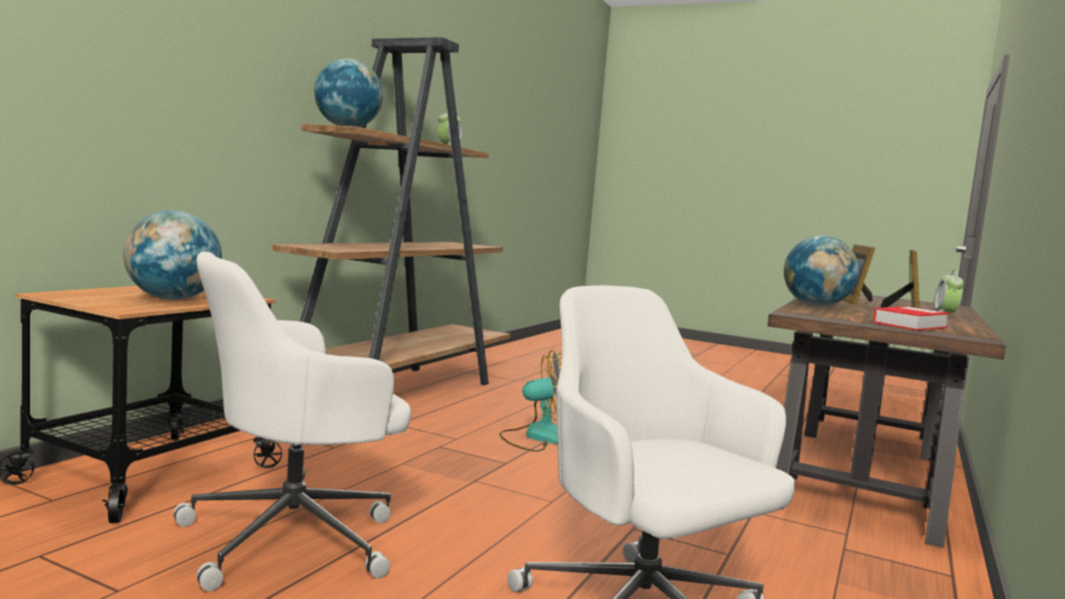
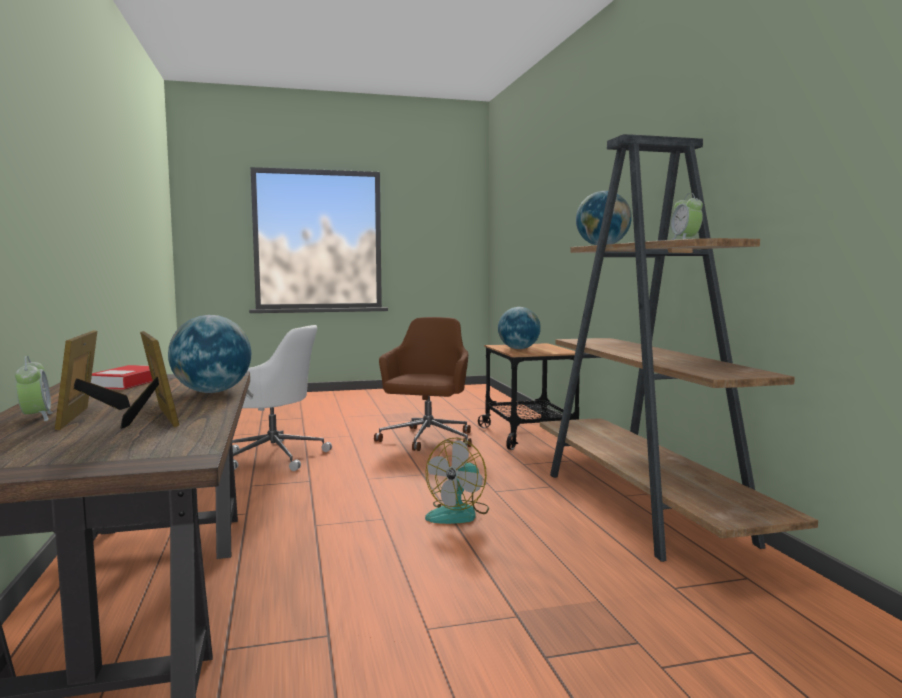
camera: 140 degrees right, 0 degrees up
white office chair [173,252,411,591] -> brown office chair [374,317,472,451]

